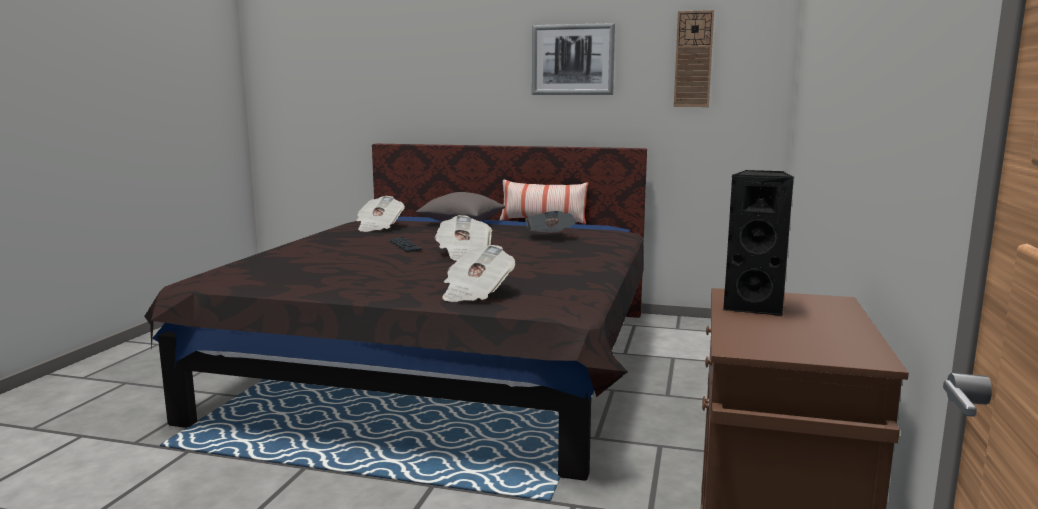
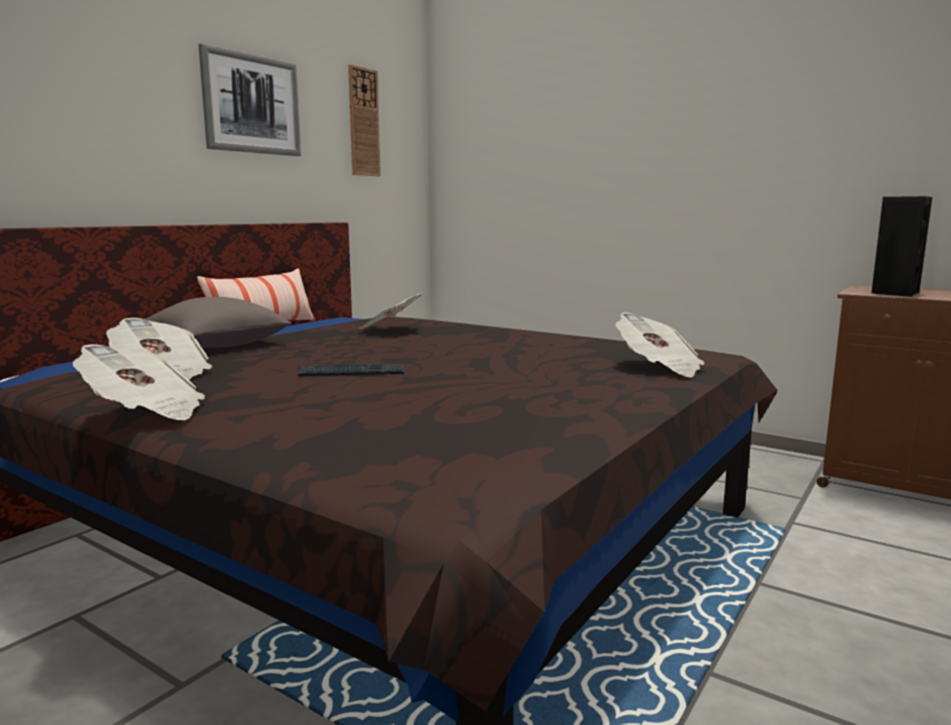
camera: 70 degrees left, 0 degrees up
newspaper [435,215,492,261] -> newspaper moved to [73,344,205,420]

